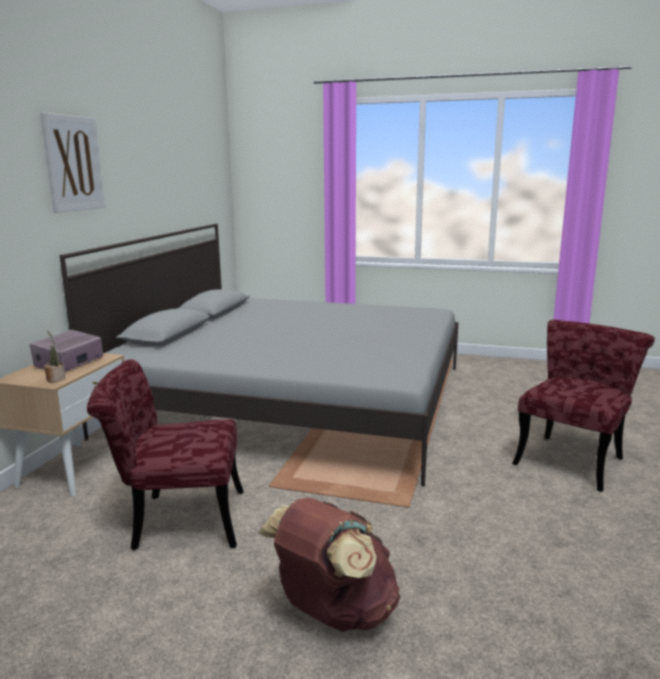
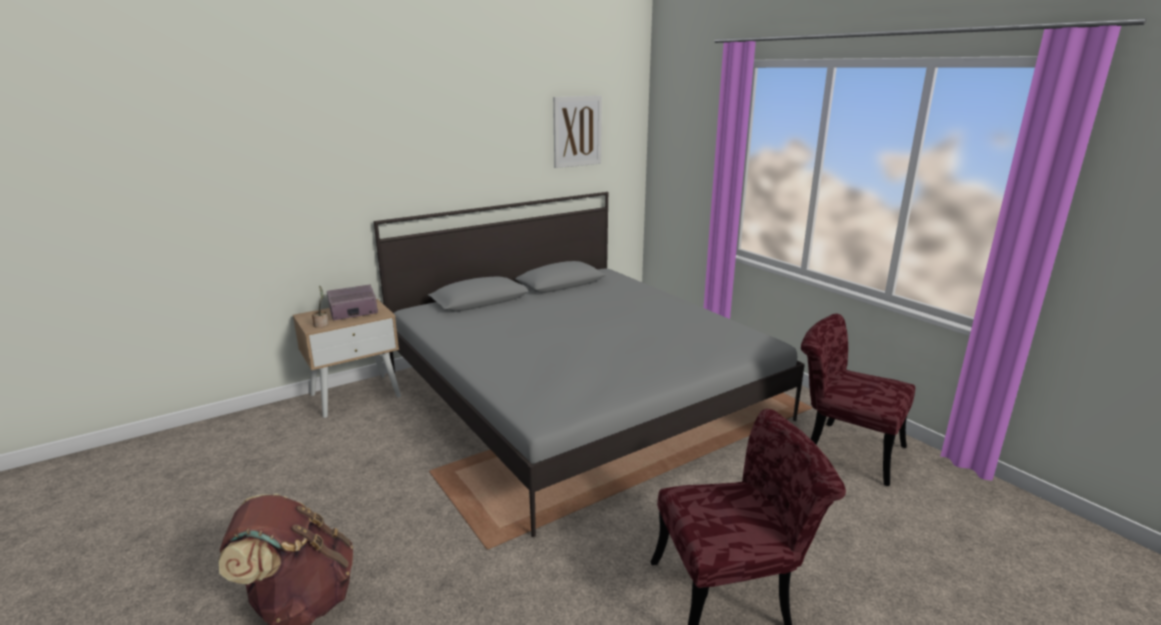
camera: 40 degrees right, 5 degrees up
picture [40,112,105,213] -> picture moved to [553,96,602,168]
red chair [87,359,244,550] -> red chair moved to [801,314,915,486]

